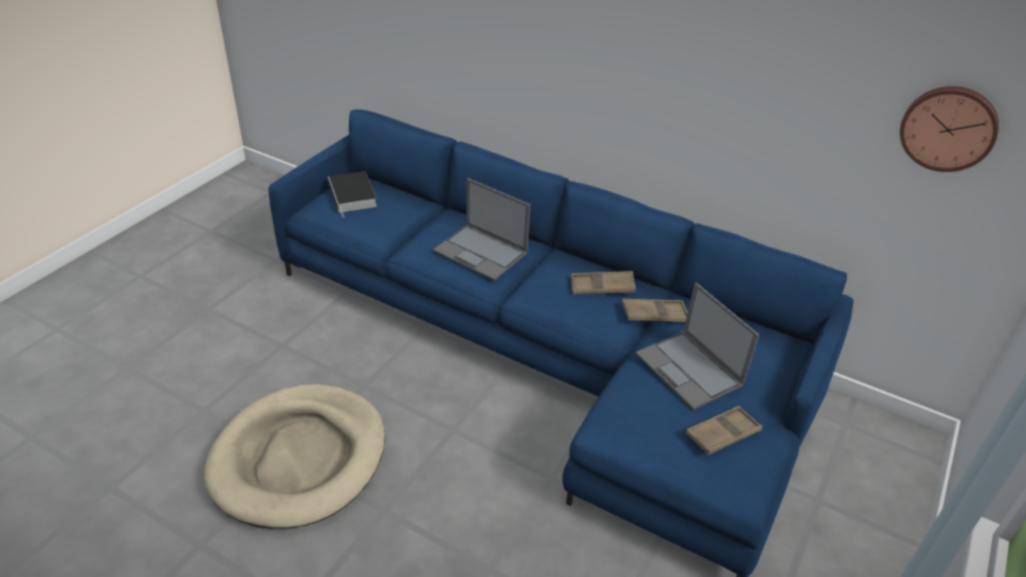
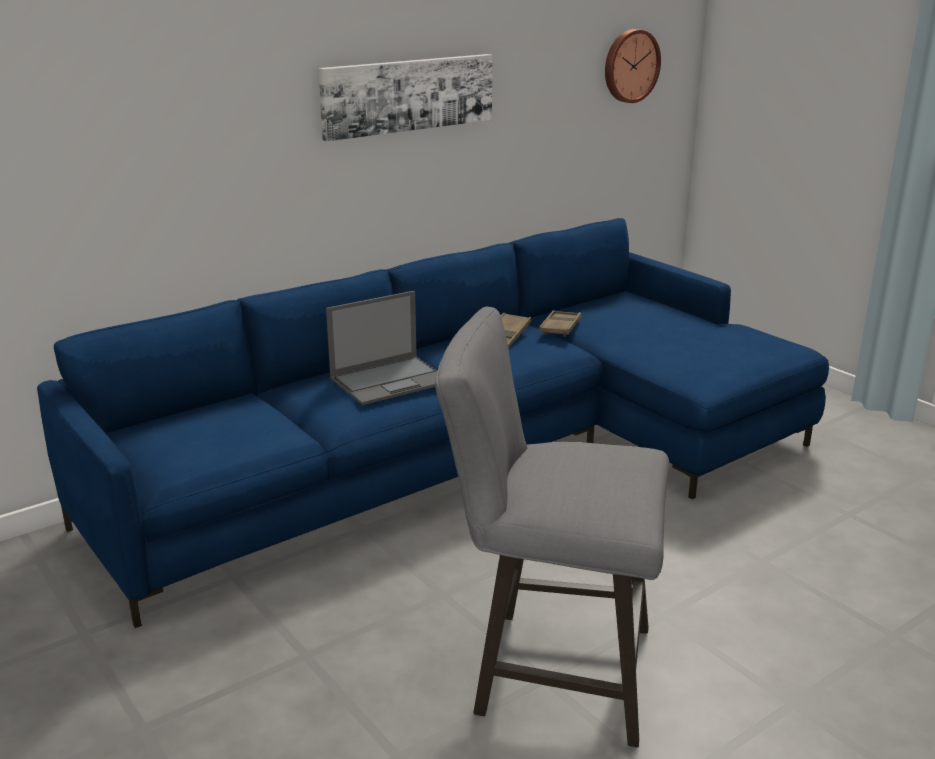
camera: 65 degrees left, 15 degrees down
beige dog bed [204,384,385,529] -> grey stool [435,307,669,747]
book [328,171,377,218] -> none
laptop [636,283,759,410] -> none
brown tray [685,406,762,455] -> none
none -> picture [318,54,492,141]

